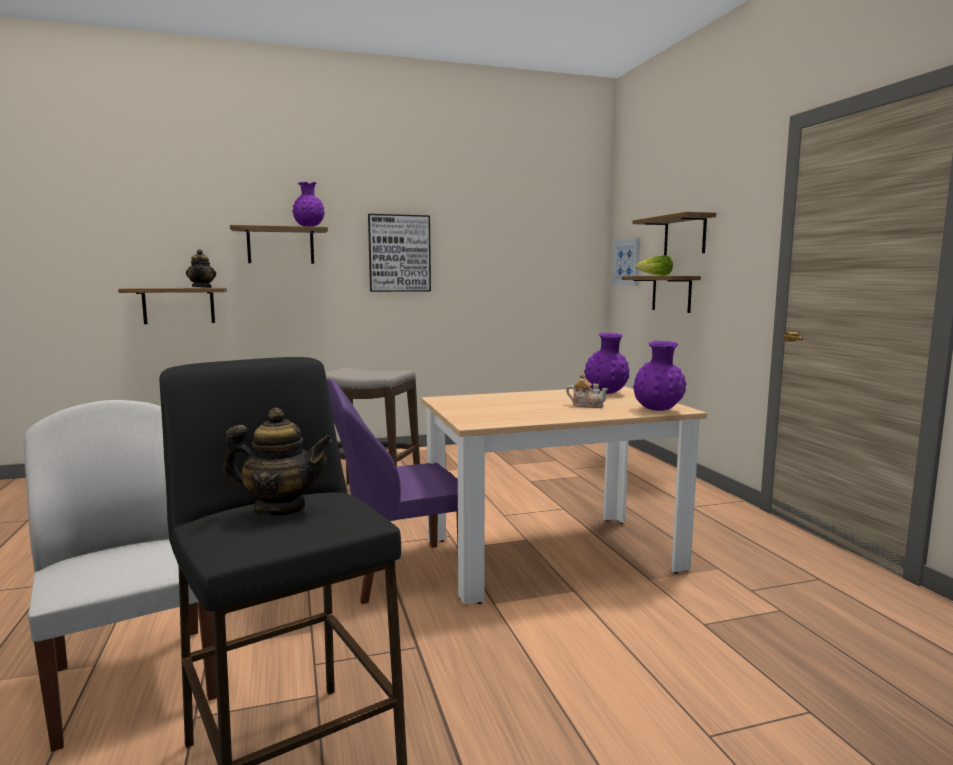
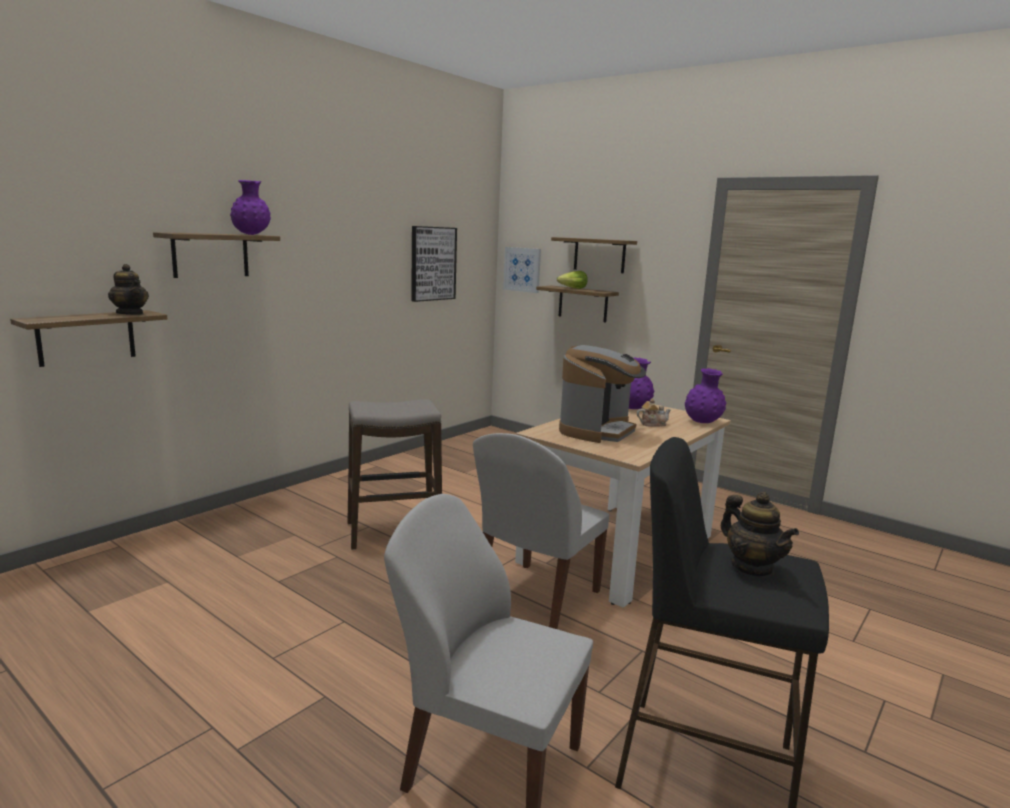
camera: 35 degrees left, 5 degrees up
teapot [222,408,333,516] -> teapot turned 90 degrees clockwise [721,492,799,577]
purple chair [327,379,458,604] -> white chair [473,433,609,629]
picture [368,214,431,292] -> picture moved to [411,226,457,302]
none -> coffee machine [559,345,646,443]

